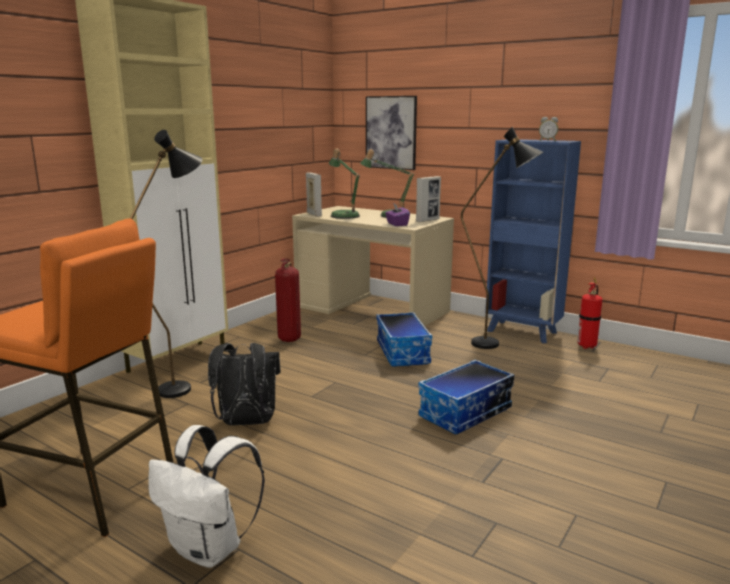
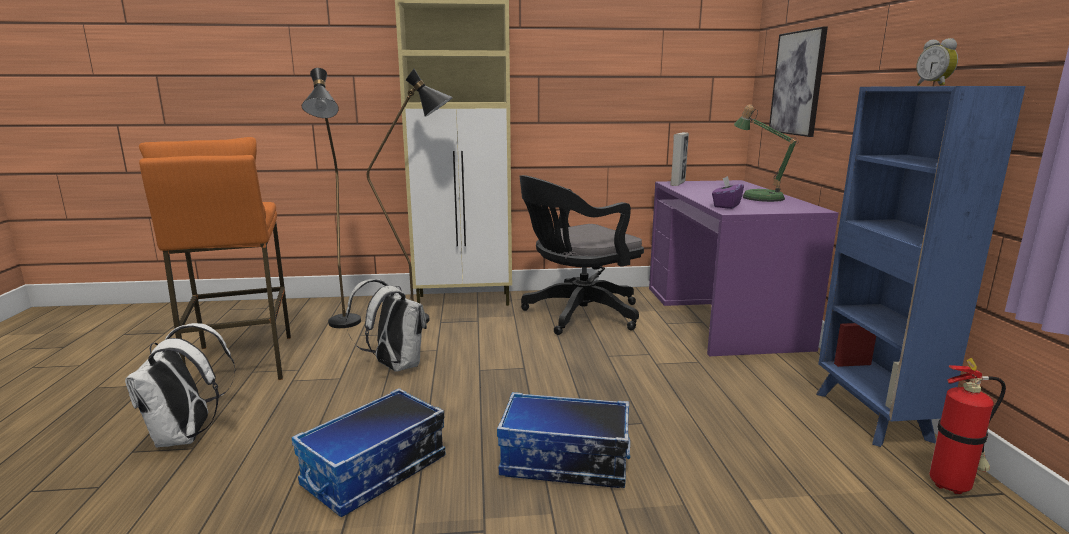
camera: 50 degrees right, 0 degrees up
black backpack [208,343,280,425] -> white backpack [345,279,427,372]
fire extinguisher [275,258,301,342] -> black office chair [519,175,644,335]
beige desk [292,206,454,326] -> purple desk [649,180,839,356]
table lamp [329,148,360,219] -> none
storage box [376,312,432,367] -> storage box moved to [291,388,445,517]
picture frame [416,176,441,222] -> none
black floor lamp [461,127,543,349] -> black floor lamp moved to [302,68,361,328]

